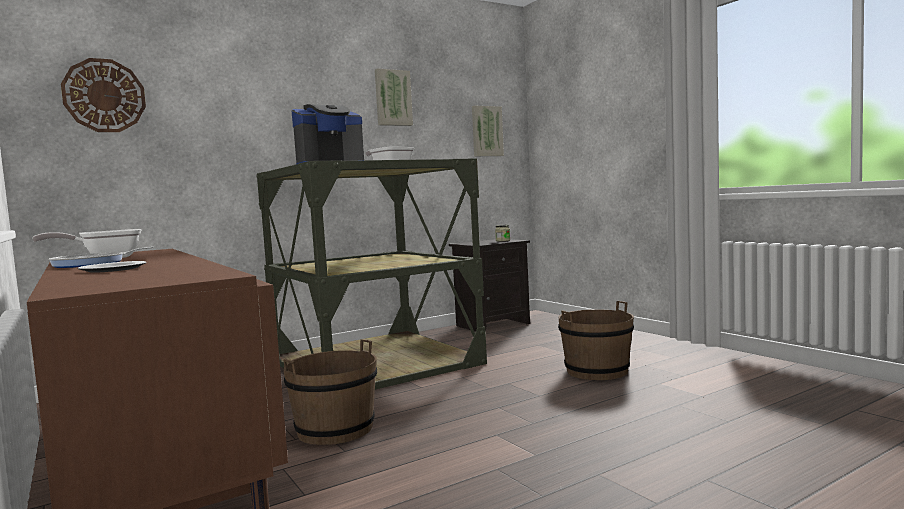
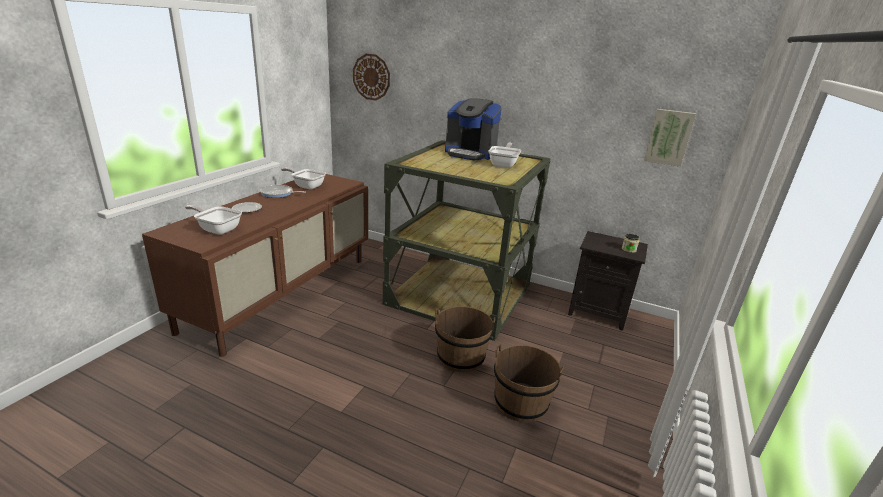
camera: 55 degrees right, 20 degrees up
brown bucket [283,339,377,445] -> brown bucket moved to [435,306,495,373]
picture [375,68,413,126] -> none
none -> frying pan [185,205,242,235]

